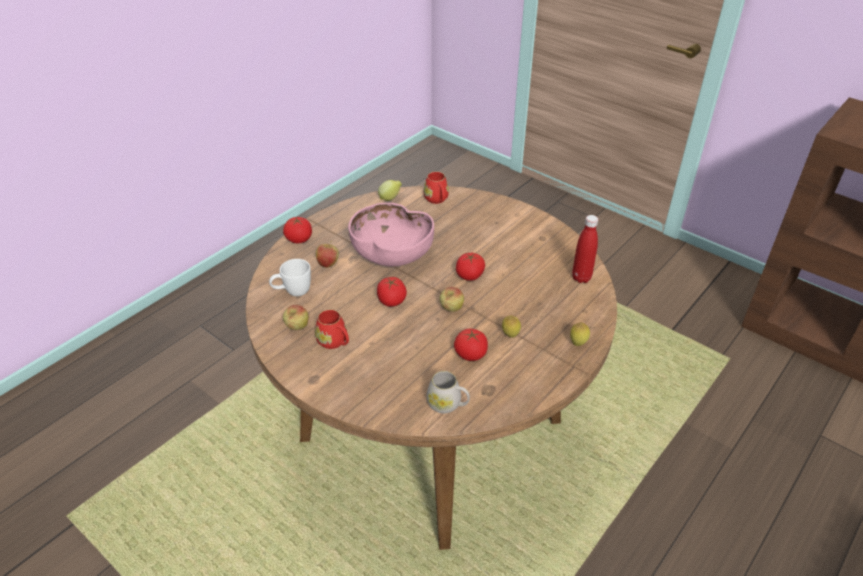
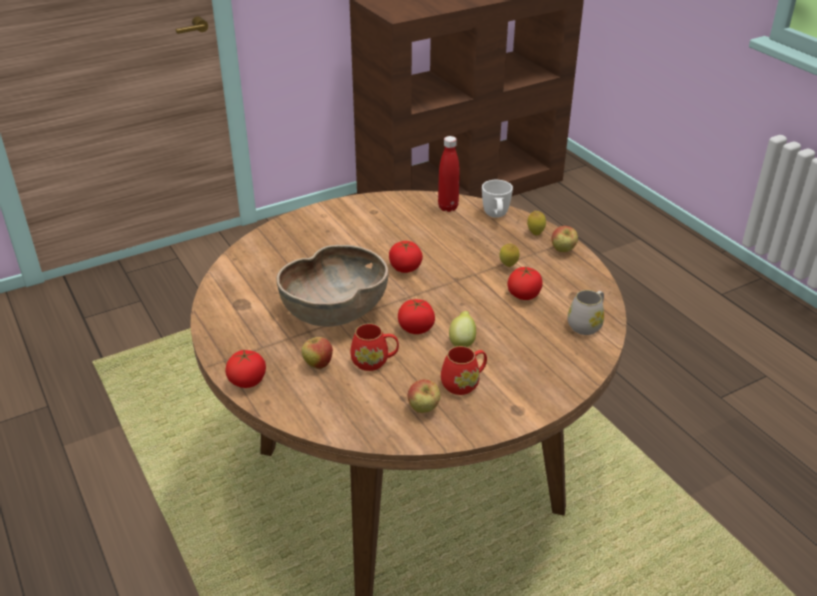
camera: 70 degrees left, 5 degrees down
white mug [269,259,311,296] -> white mug moved to [482,180,513,218]
pink bowl [348,203,434,267] -> brown bowl [277,245,389,327]
lemon [378,180,402,201] -> lemon moved to [449,311,476,347]
red mug [424,172,449,204] -> red mug moved to [351,323,399,371]
apple [439,287,464,312] -> apple moved to [552,226,578,252]

